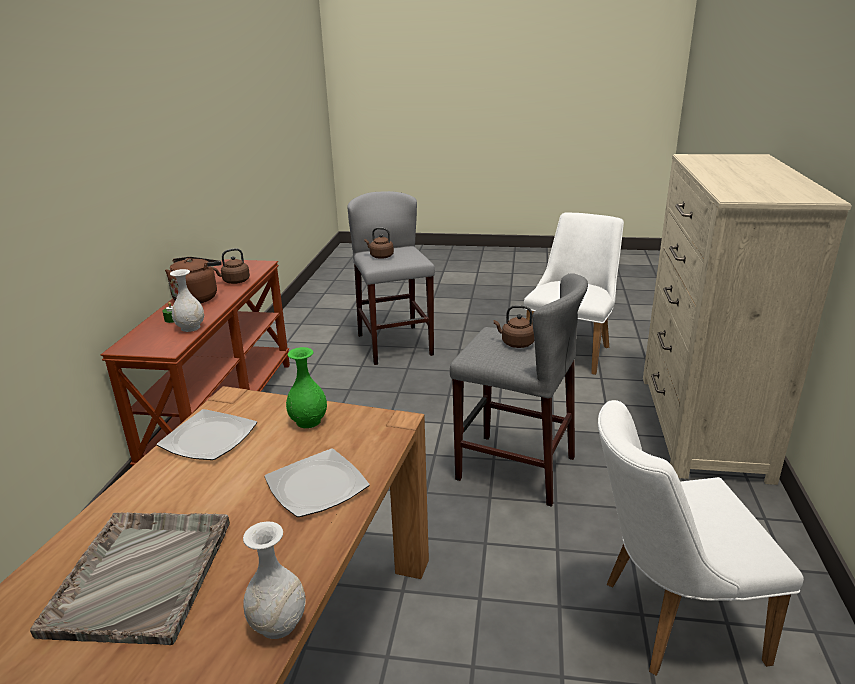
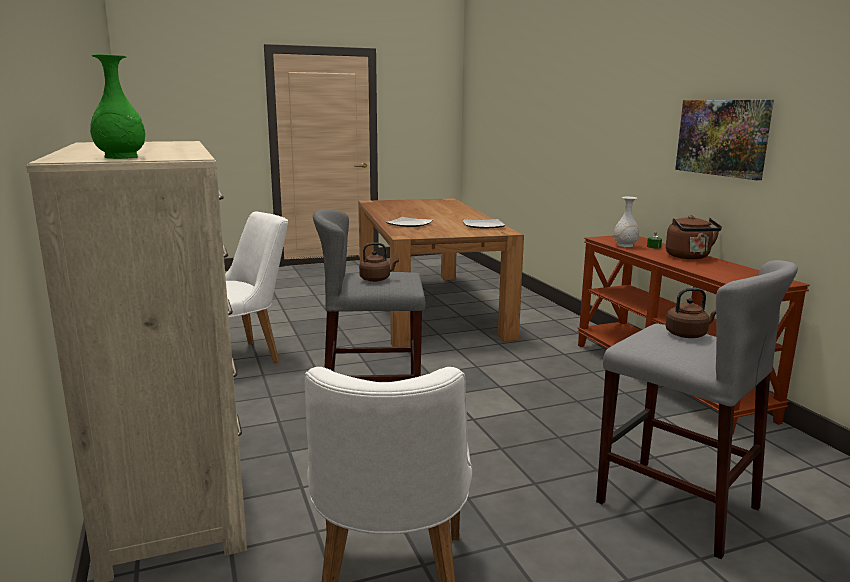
camera: 150 degrees right, 10 degrees down
grey tray [30,512,230,645] -> none
brown kettle [212,248,250,284] -> none
white vase [243,521,306,639] -> none
green vase [286,347,327,428] -> green vase moved to [90,54,145,159]
none -> picture [675,100,774,180]

